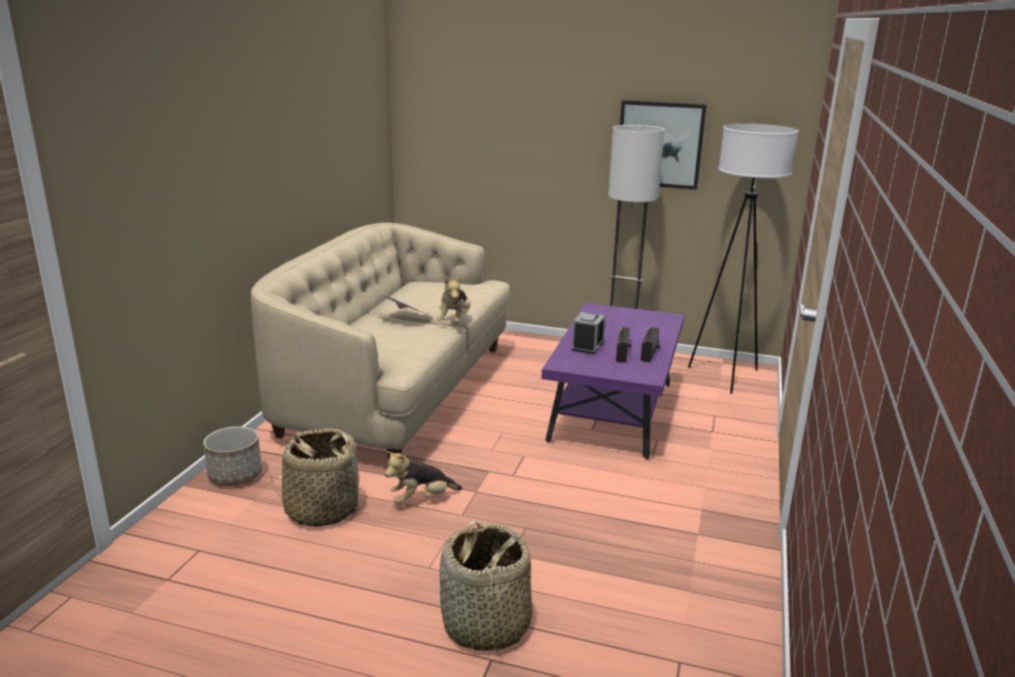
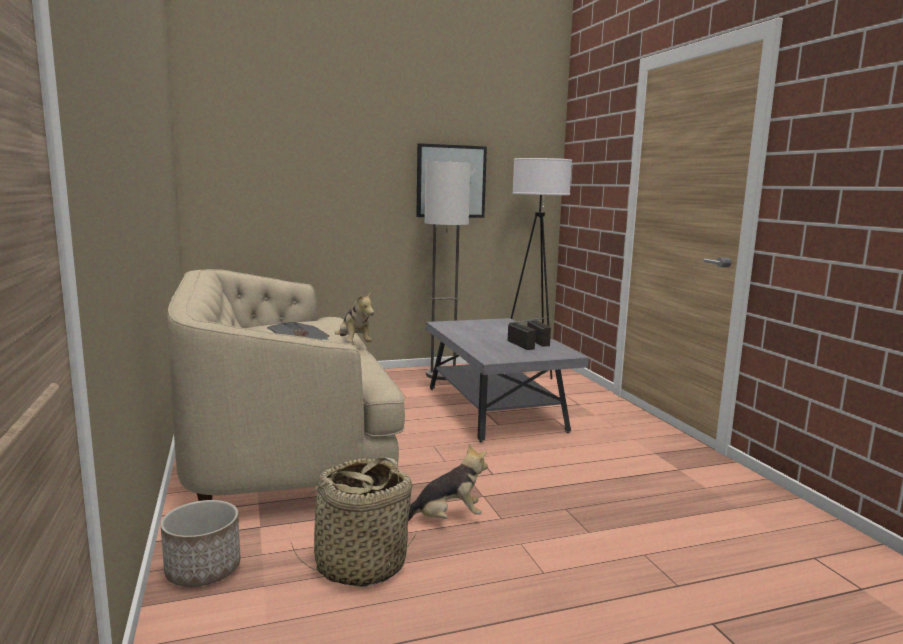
camera: 35 degrees left, 10 degrees down
plush toy [385,451,462,504] -> plush toy turned 135 degrees counterclockwise [408,444,488,522]
basket [439,521,532,652] -> none
purple coffee table [541,303,684,459] -> grey coffee table [426,318,589,442]
alarm clock [571,312,605,354] -> none

